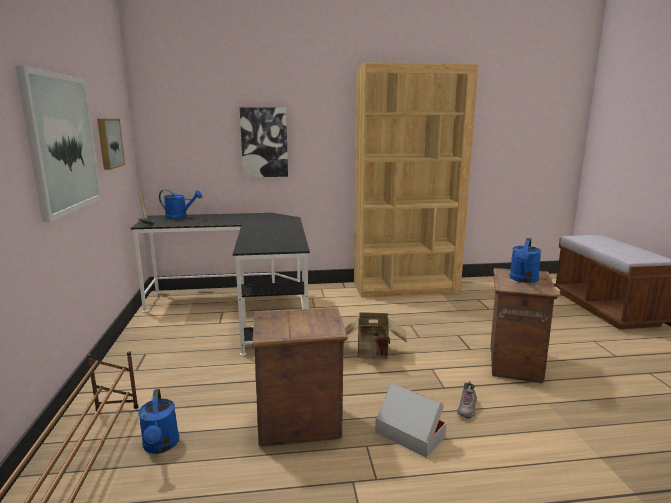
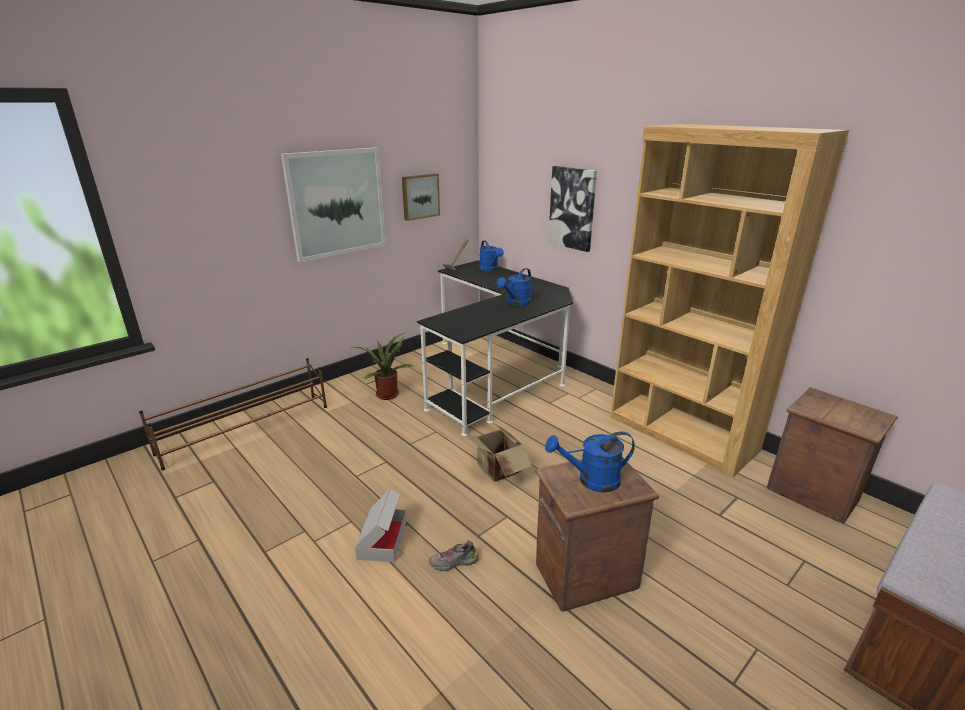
camera: 55 degrees right, 10 degrees up
blue watering can [138,389,179,454] -> blue watering can moved to [497,268,531,306]
crate [252,307,347,446] -> crate moved to [767,387,898,524]
none -> potted plant [351,333,414,400]

